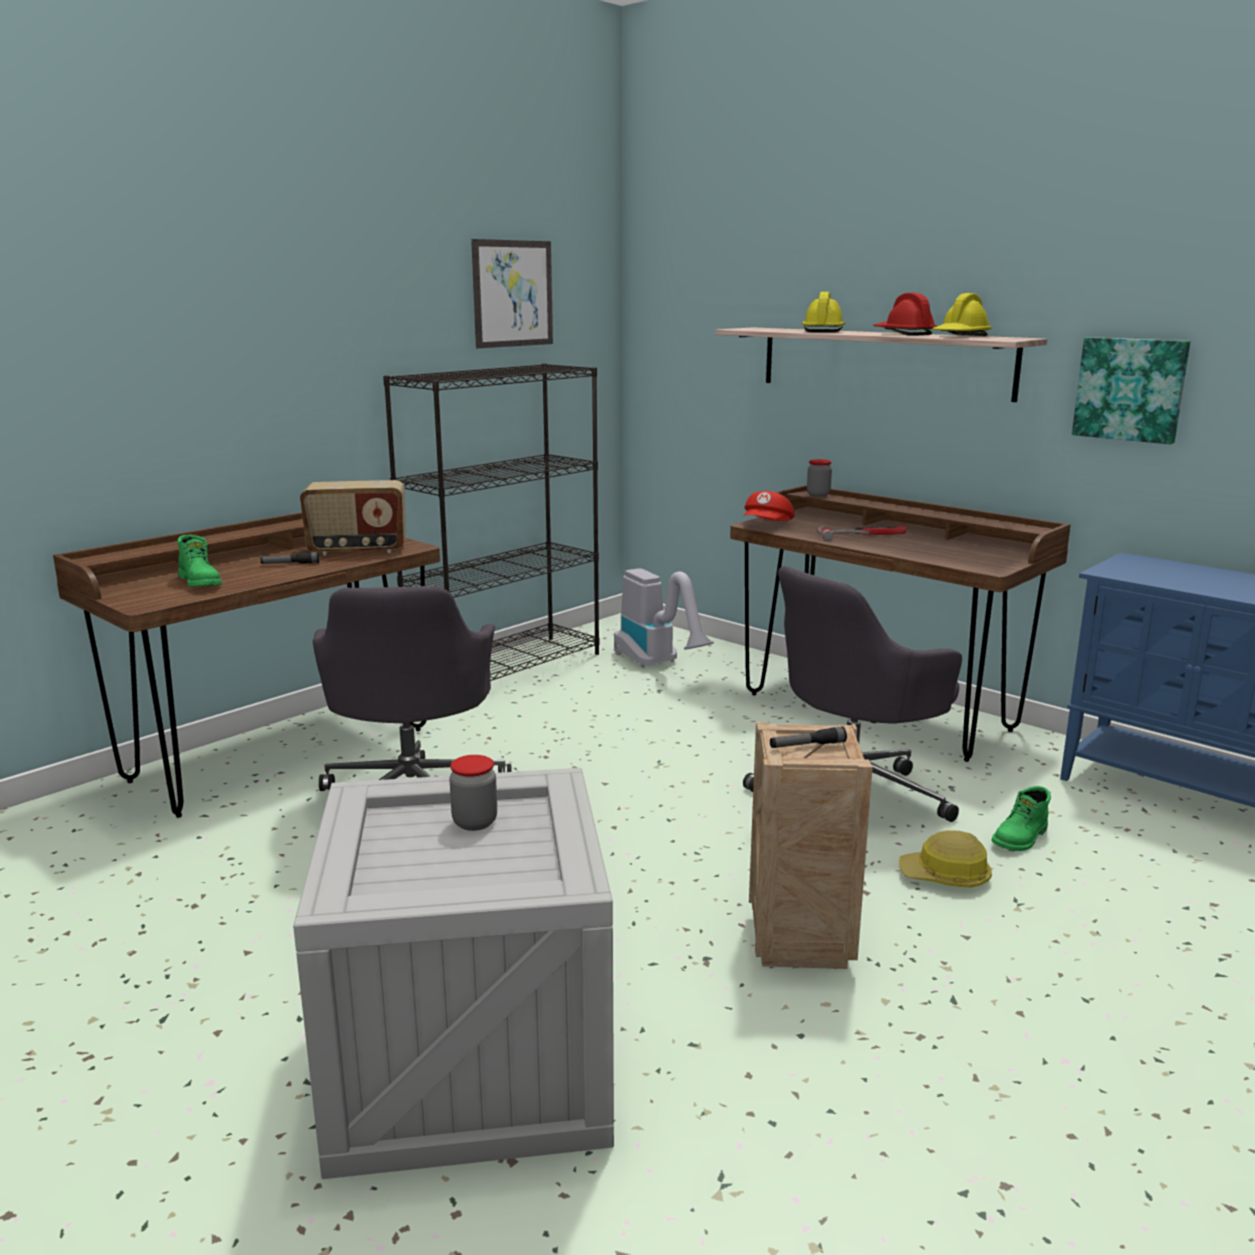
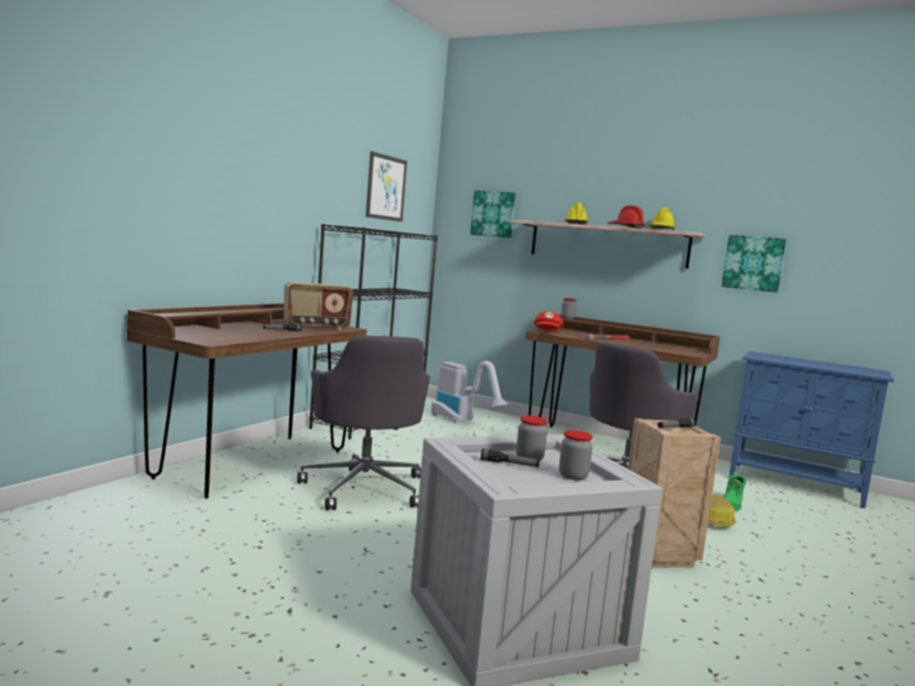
camera: 15 degrees left, 10 degrees down
green boot [177,535,222,586] -> none
none -> picture [470,190,516,238]
none -> flashlight [481,448,540,467]
none -> jar [559,430,593,480]

